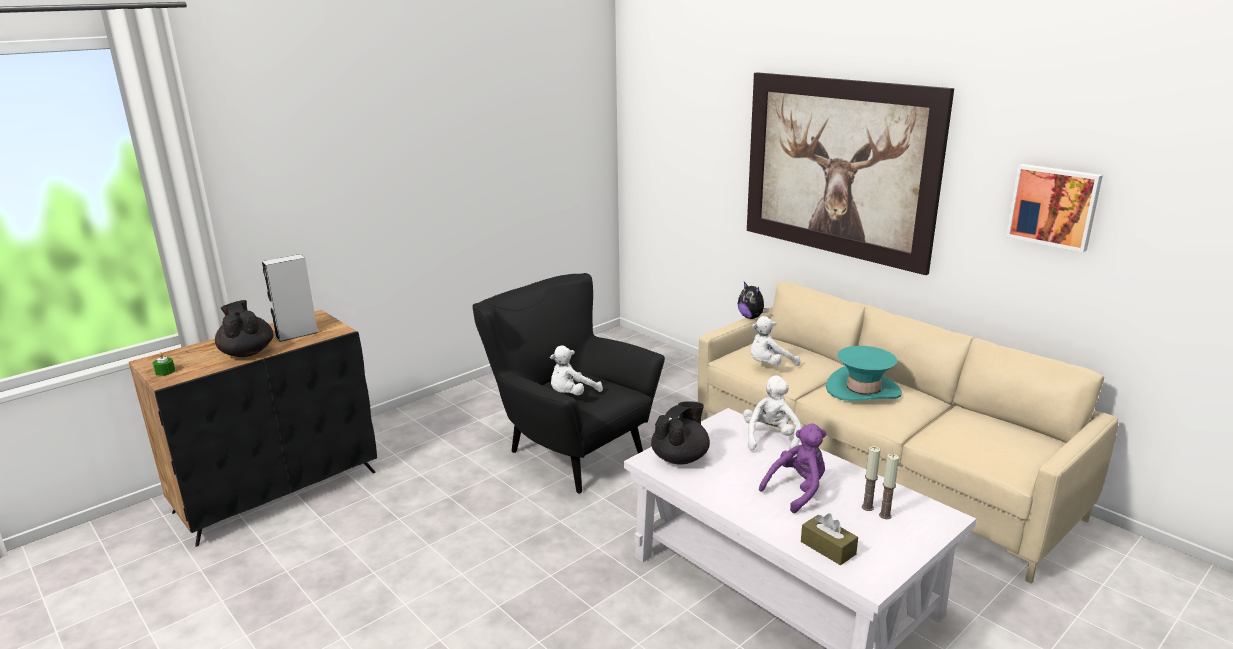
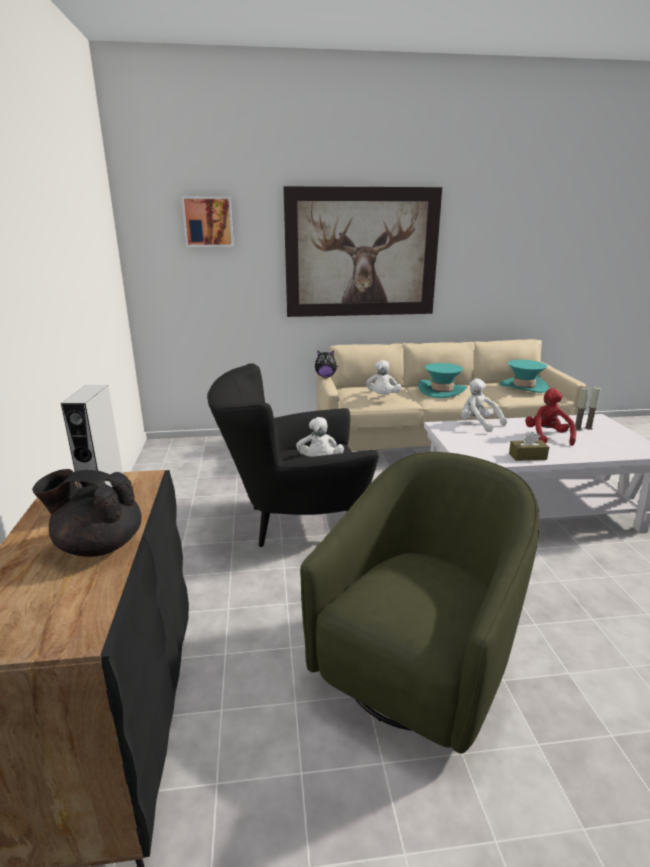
camera: 55 degrees left, 0 degrees up
green candle [153,352,175,376] -> none
black teapot [651,401,710,465] -> none
purple plush toy [759,423,826,513] -> red plush toy [525,388,576,446]
brown tissue box [801,513,858,565] -> brown tissue box moved to [509,432,549,461]
picture [1006,164,1103,252] -> picture moved to [181,196,234,247]
none -> green armchair [300,452,539,754]
none -> turquoise hat [499,360,549,393]

